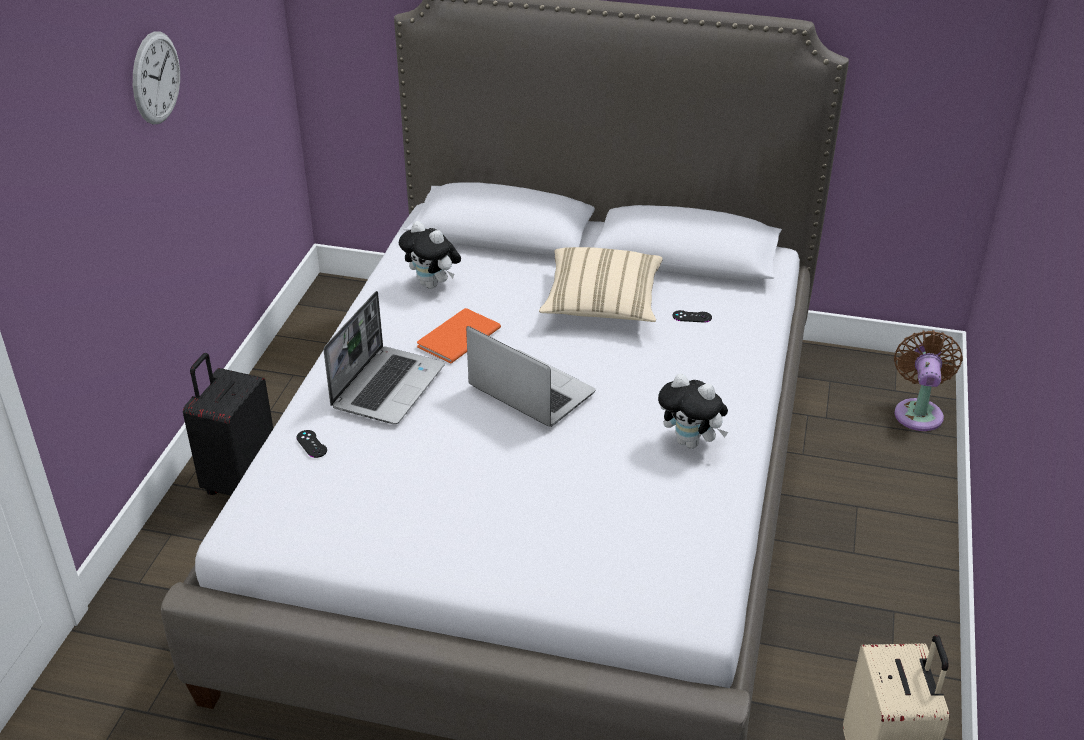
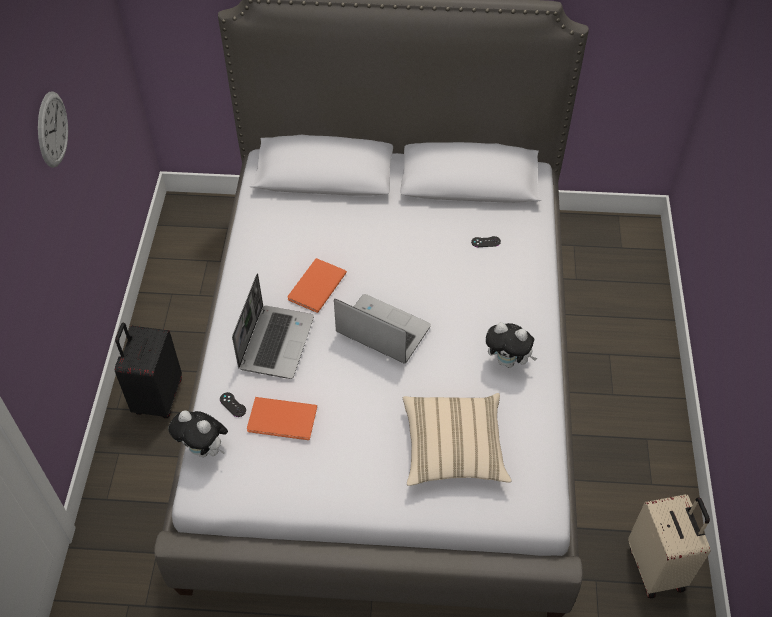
camera: 10 degrees left, 15 degrees up
plush toy [399,221,461,289] -> plush toy moved to [169,410,228,457]
beige pillow [539,247,663,322] -> beige pillow moved to [403,393,512,486]
brown fan [894,330,963,431] -> none
none -> orange book [247,397,317,440]

